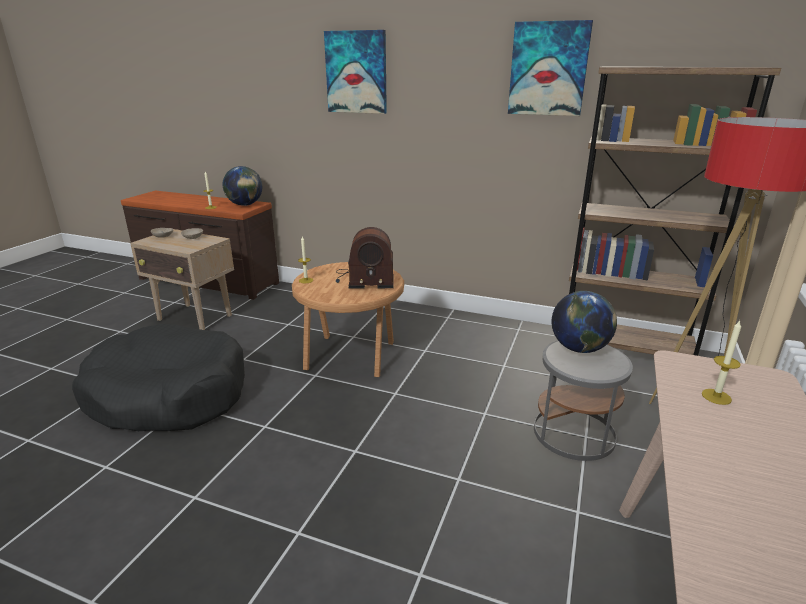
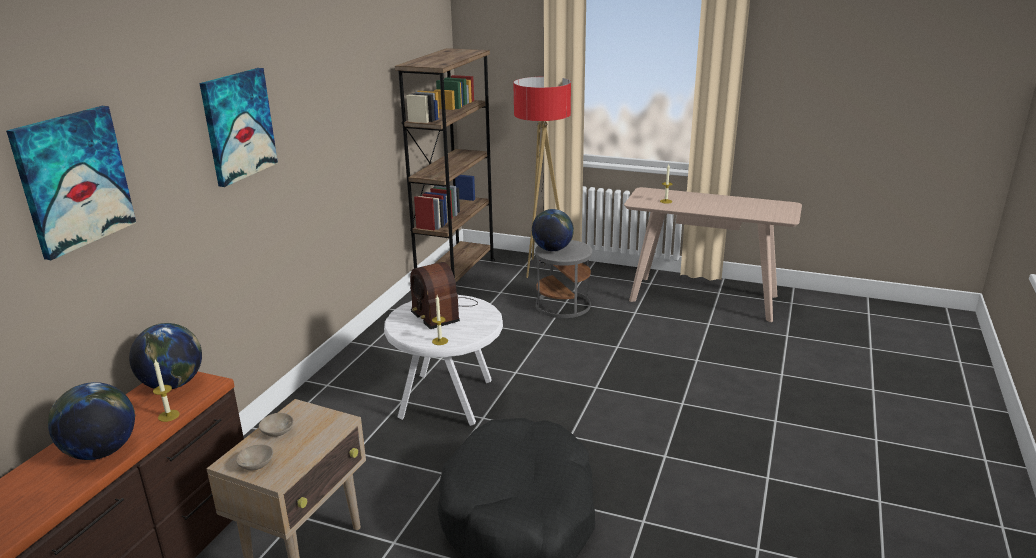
camera: 90 degrees left, 0 degrees up
brown side table [292,262,404,377] -> white side table [384,295,503,426]
radio [336,227,393,289] -> radio turned 150 degrees clockwise [410,262,478,329]
picture [508,20,593,116] -> picture moved to [6,106,136,260]
none -> globe [48,382,135,460]

